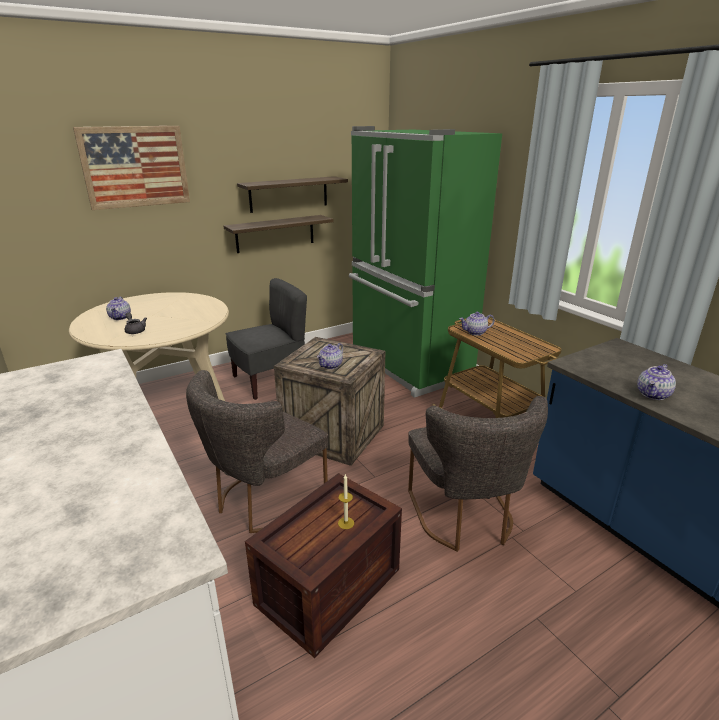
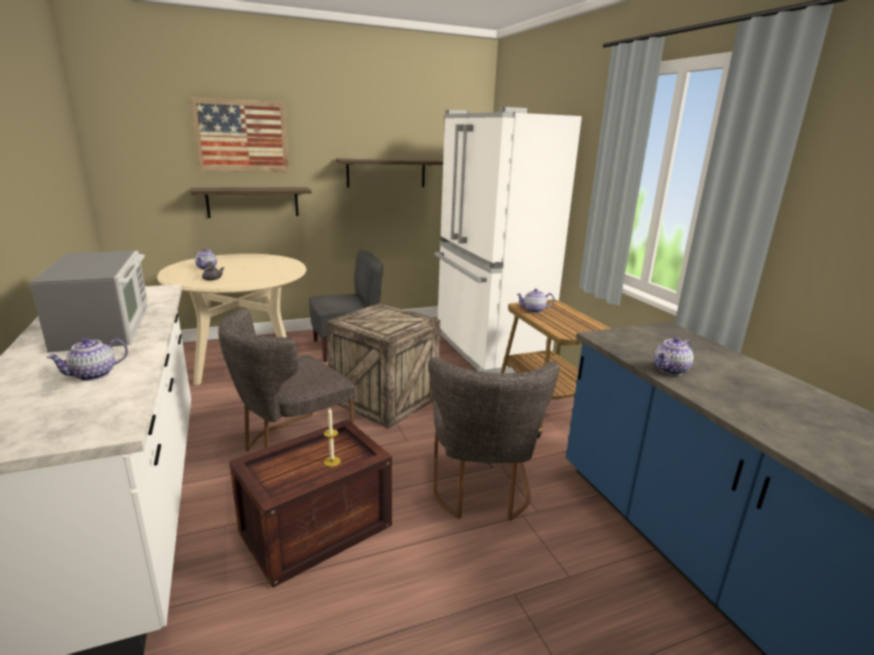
camera: 10 degrees right, 5 degrees down
shelf [223,215,334,253] -> shelf moved to [190,187,312,218]
teapot [317,343,343,369] -> teapot moved to [46,338,128,381]
green fridge [349,126,502,398] -> white fridge [435,107,582,373]
none -> microwave [30,251,148,353]

